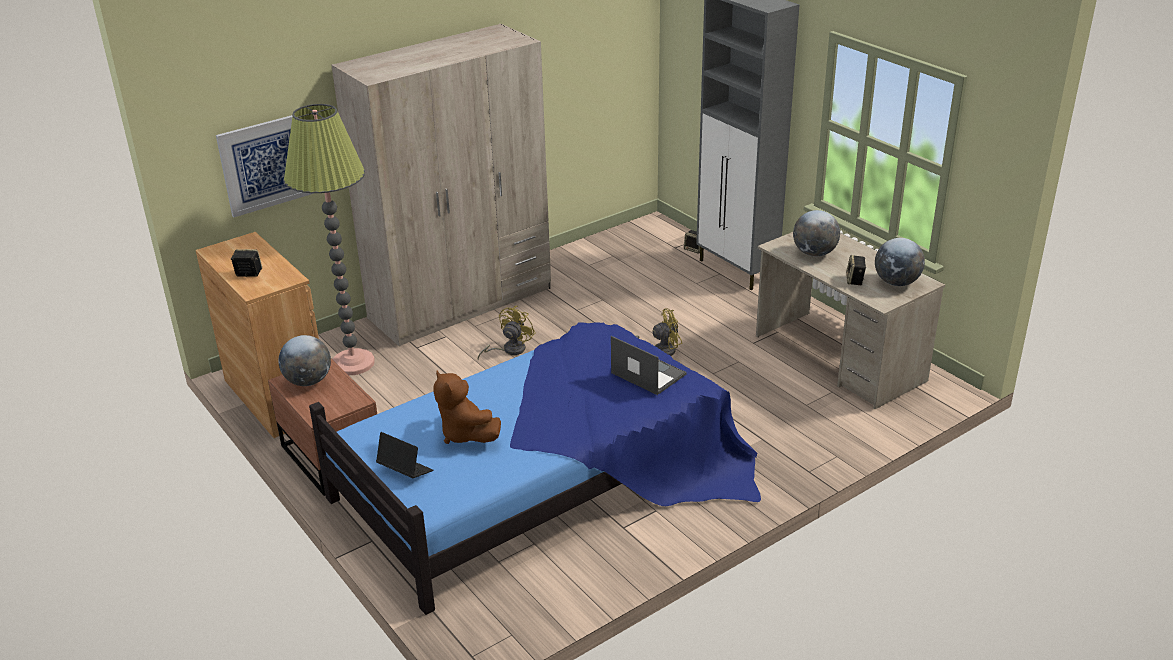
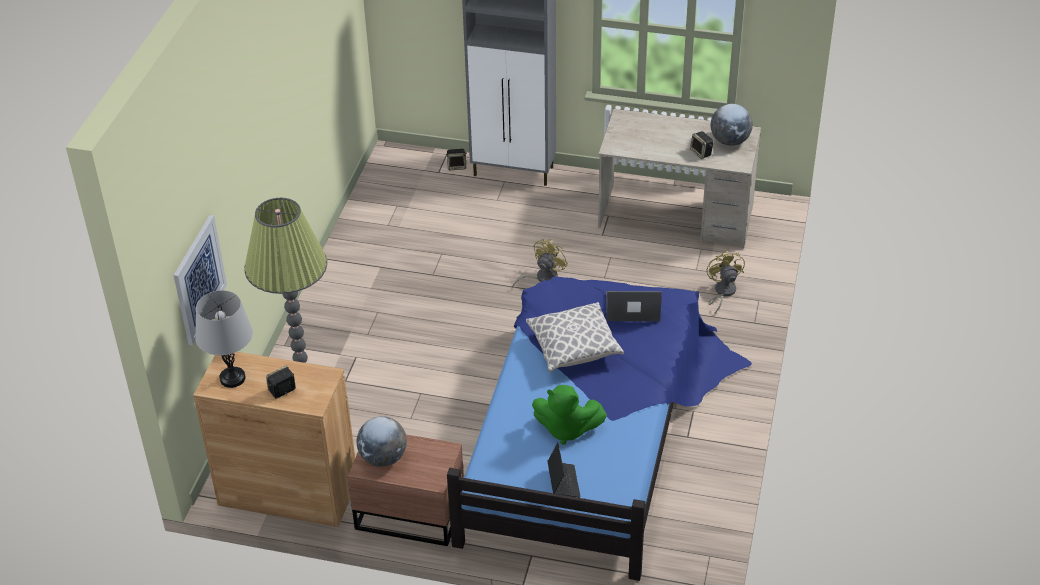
camera: 40 degrees left, 10 degrees up
beige wardrobe [331,24,551,347] -> none
laptop [376,432,434,478] -> laptop turned 90 degrees clockwise [548,442,581,498]
brown plush toy [434,371,501,444] -> green plush toy [532,385,607,445]
yellow fan [478,306,536,360] -> yellow fan moved to [707,250,745,315]
globe [793,210,840,257] -> none
none -> grey table lamp [196,290,253,388]
none -> pillow [526,302,624,373]

